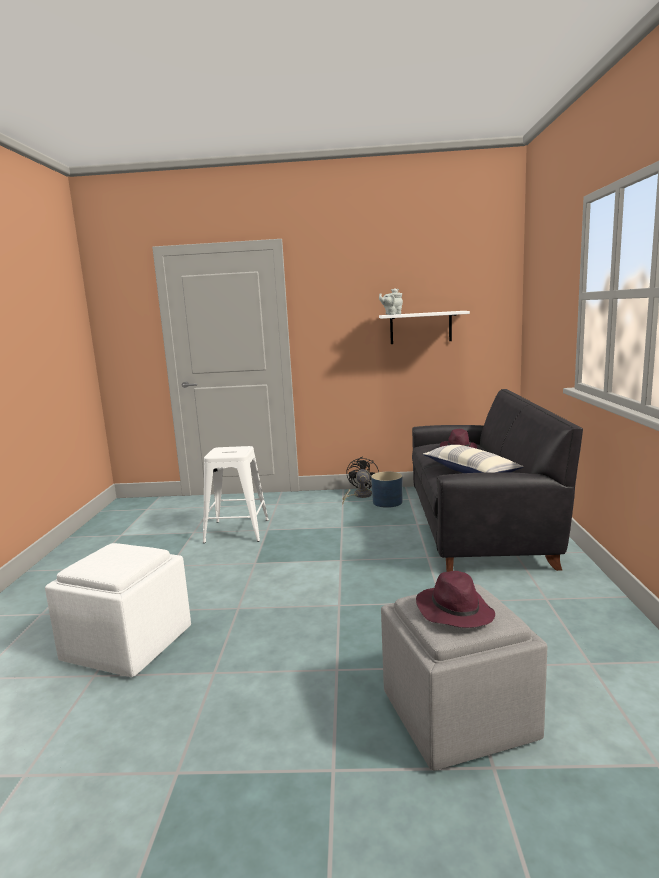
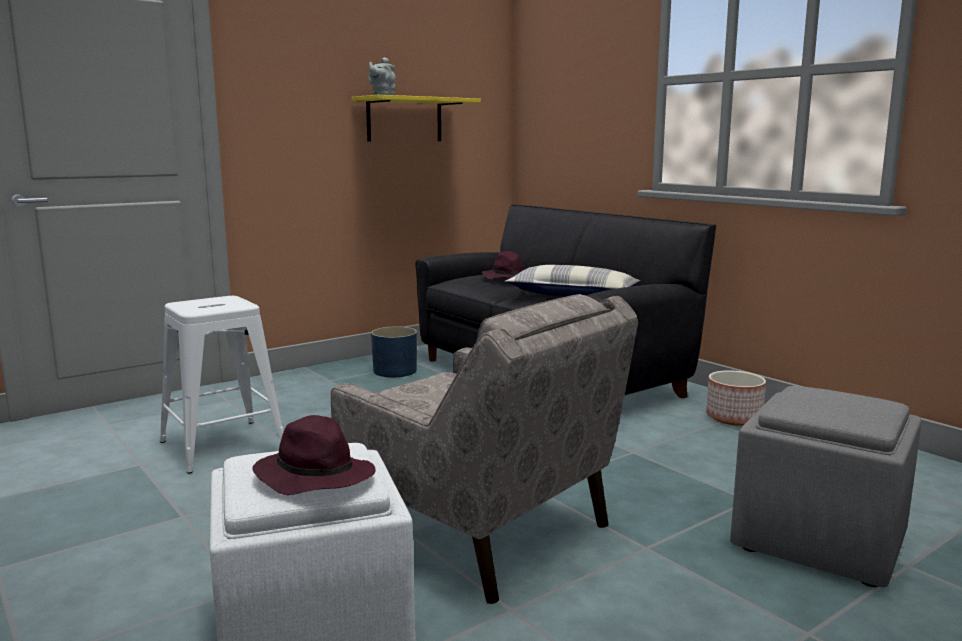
camera: 40 degrees left, 0 degrees up
black fan [343,456,379,503] -> none
white shelf [379,311,470,344] -> yellow shelf [352,95,481,141]
purple hat [416,571,495,628] -> purple hat moved to [252,415,376,495]
none -> beige armchair [331,294,638,604]
none -> planter [706,370,766,426]

